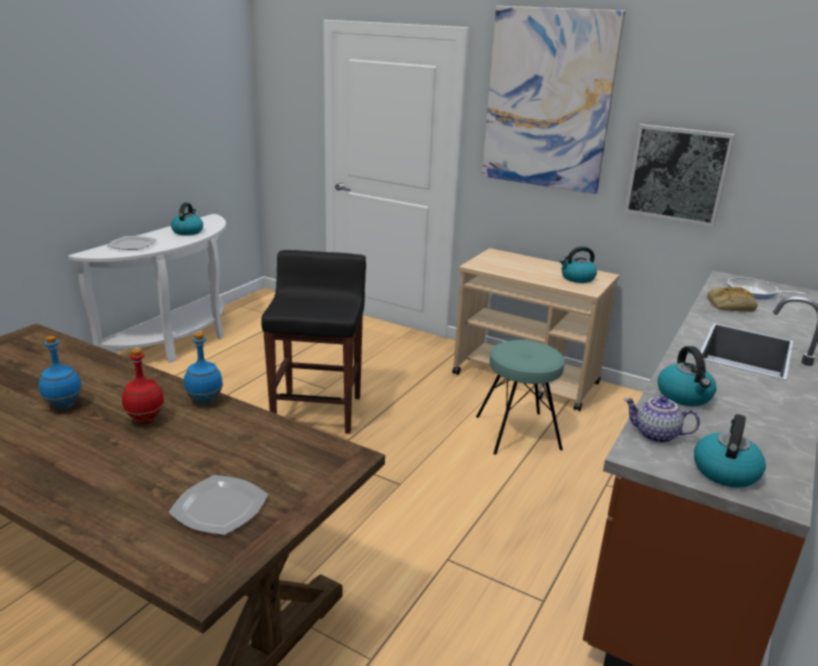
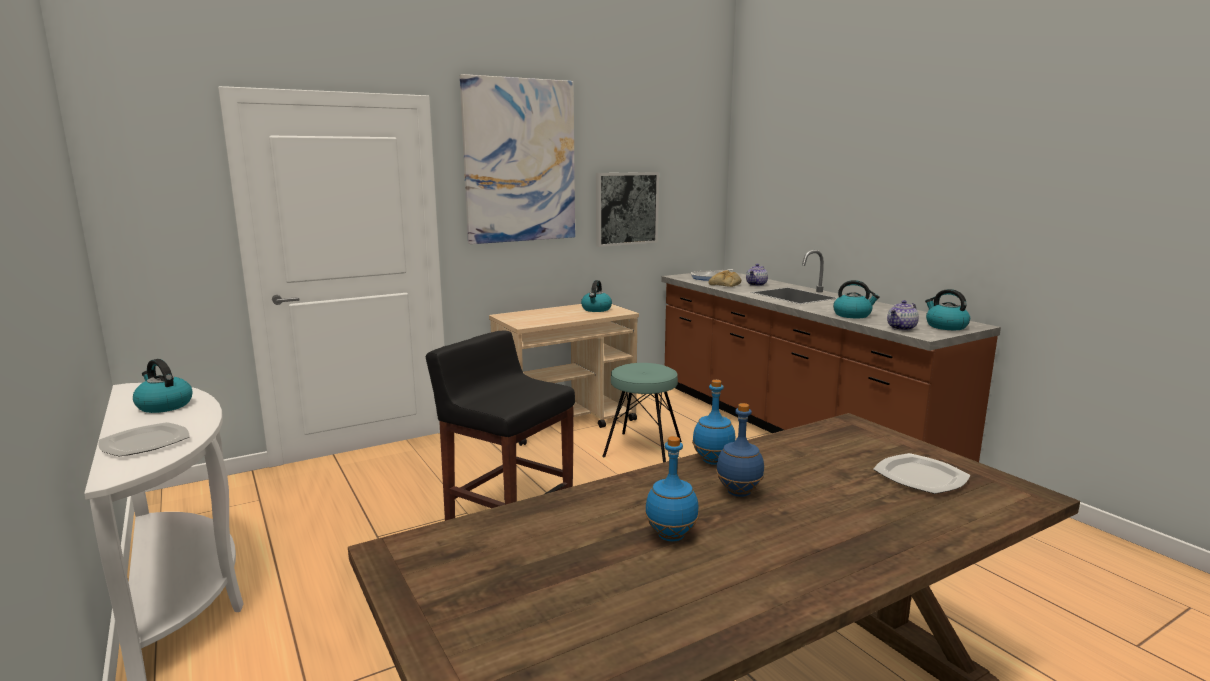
camera: 60 degrees left, 10 degrees down
red bottle [122,349,165,424] -> blue bottle [716,403,764,497]
none -> teapot [746,264,768,286]

